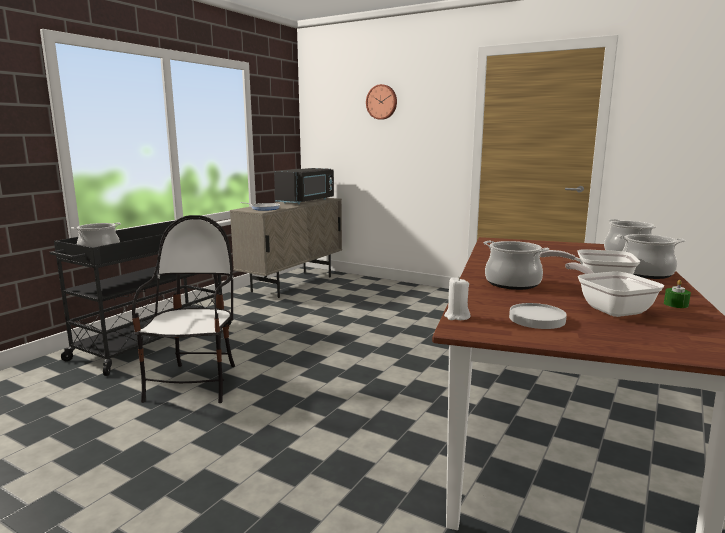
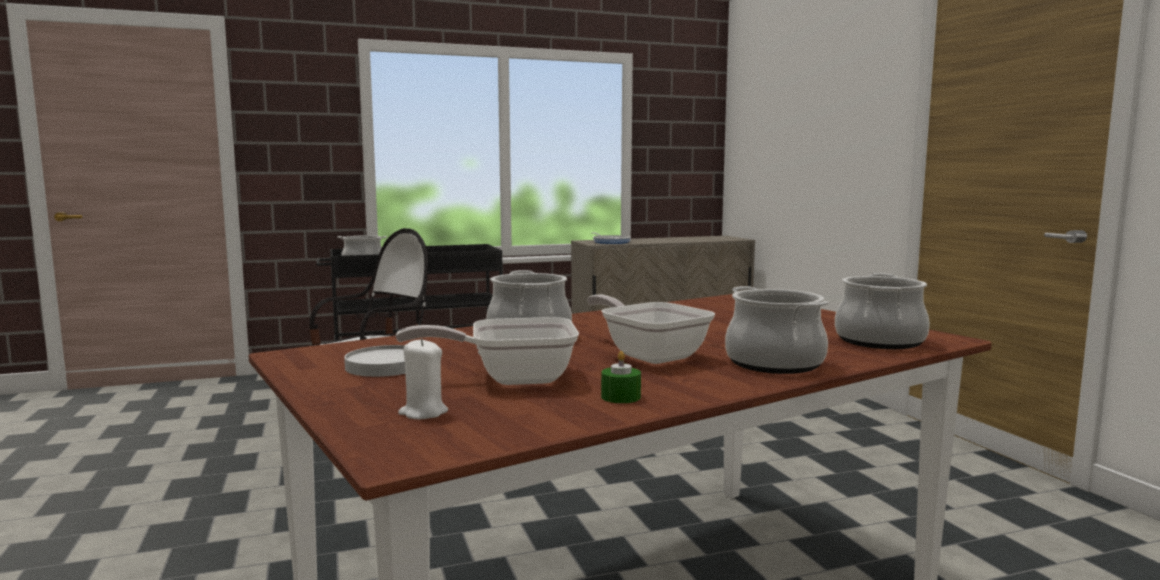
camera: 40 degrees right, 5 degrees down
black microwave [274,168,334,204] -> none
wall clock [366,84,397,120] -> none
white candle [444,277,471,320] -> white candle moved to [398,338,448,419]
frying pan [565,263,664,317] -> frying pan turned 120 degrees counterclockwise [396,317,579,385]

